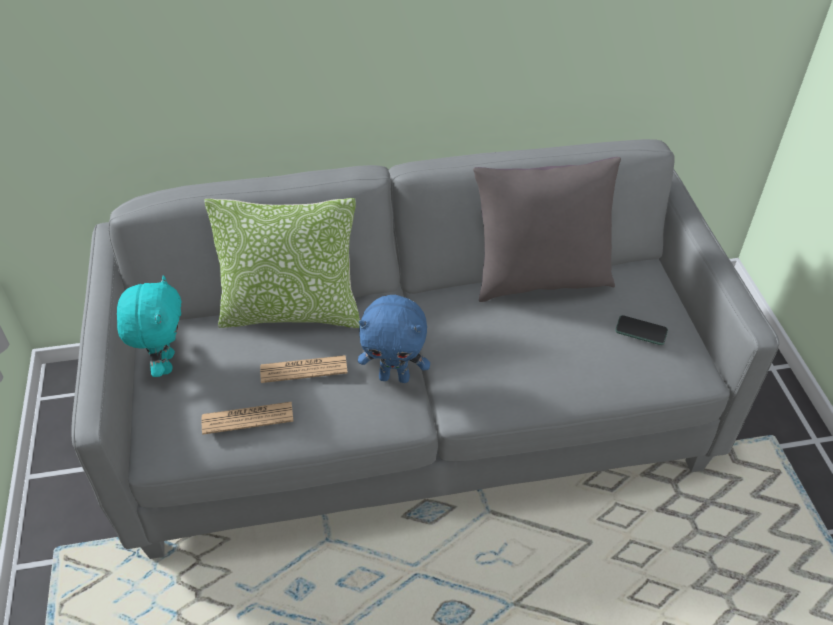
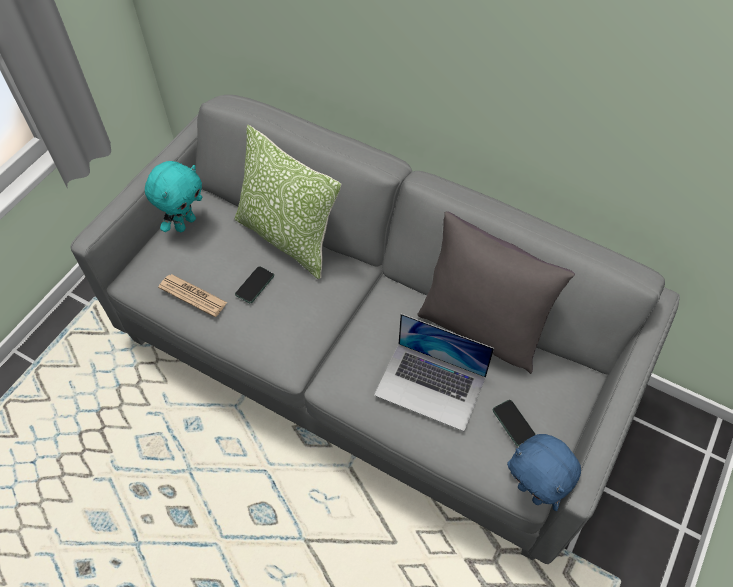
camera: 40 degrees right, 10 degrees up
newspaper [260,355,348,383] -> phone [235,266,274,303]
blue plush toy [358,295,430,383] -> blue plush toy moved to [507,434,581,511]
none -> laptop [374,314,494,431]

